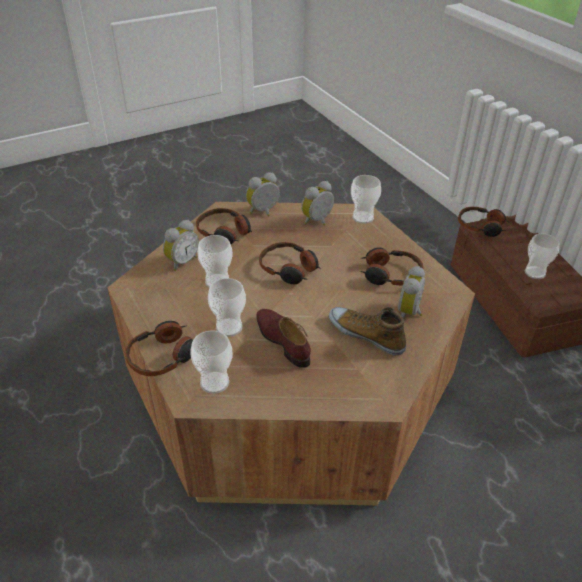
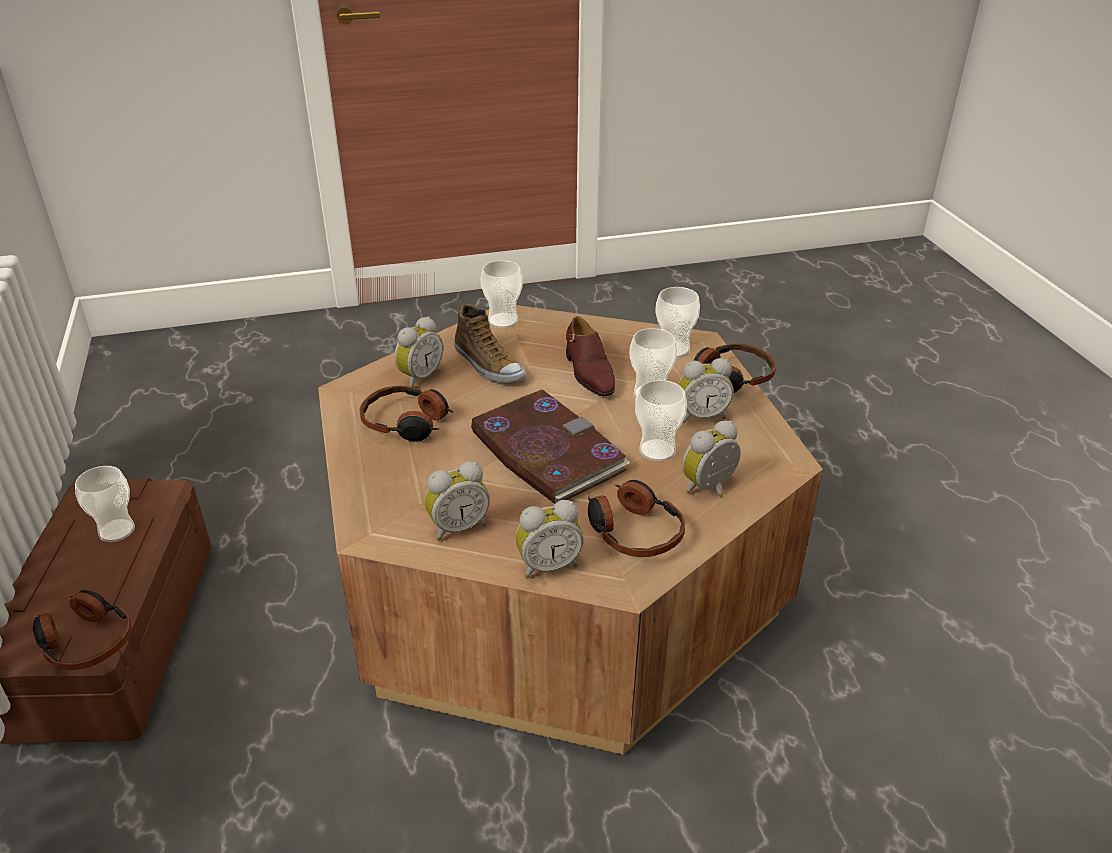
camera: 165 degrees left, 5 degrees down
headphones [259,242,320,284] -> book [471,389,631,504]
cup [351,175,381,224] -> cup moved to [481,260,523,328]
none -> alarm clock [678,358,734,423]

